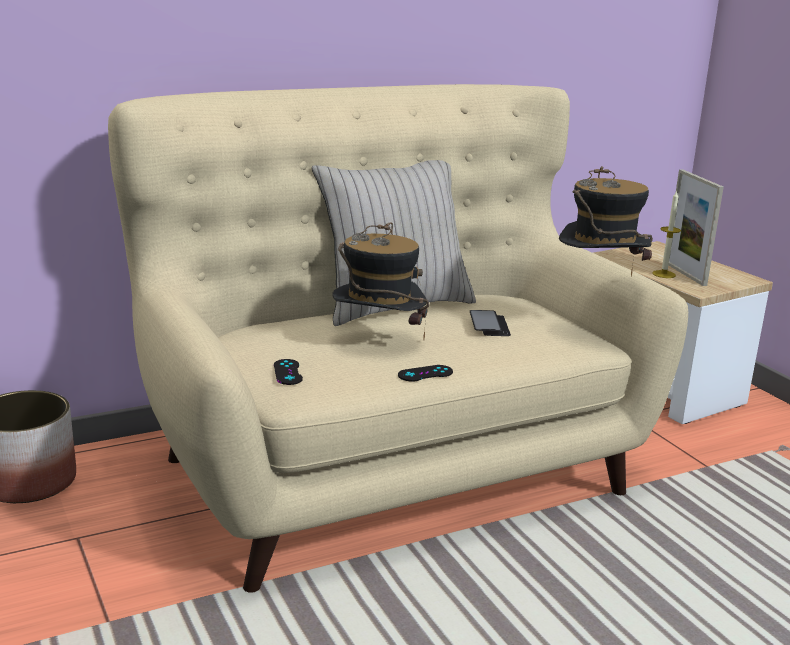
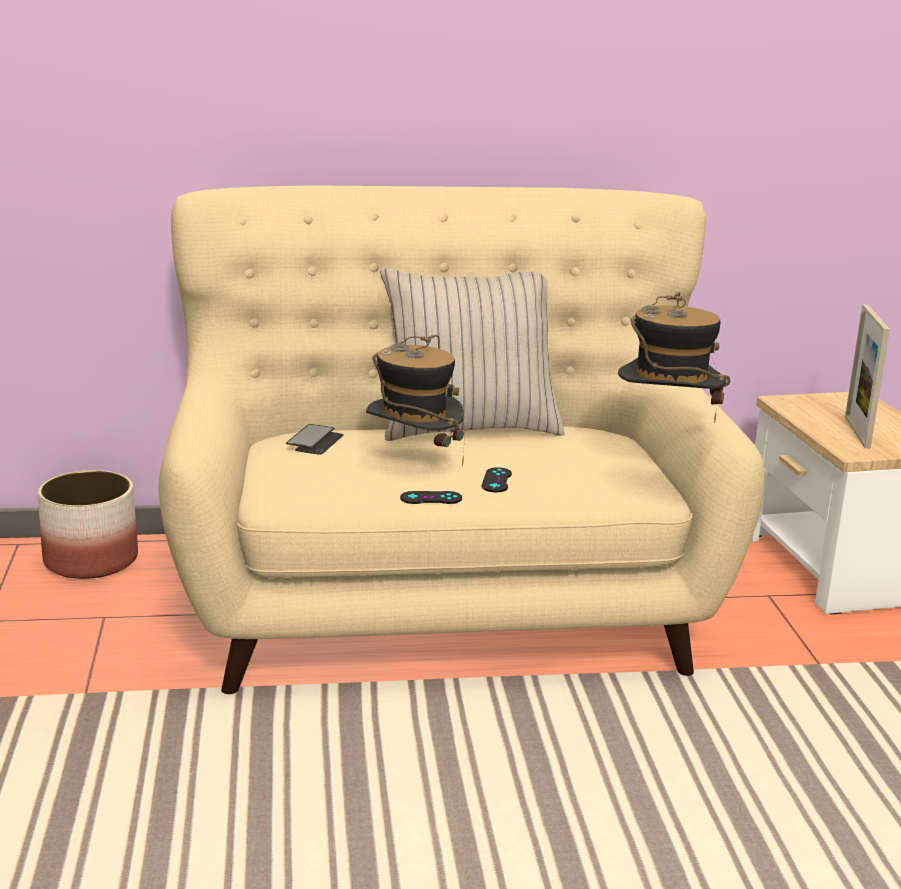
camera: 20 degrees right, 0 degrees up
black game controller [274,359,303,385] -> black game controller moved to [482,467,512,492]
phone [470,310,511,336] -> phone moved to [286,424,343,455]
candle [652,190,681,278] -> none

